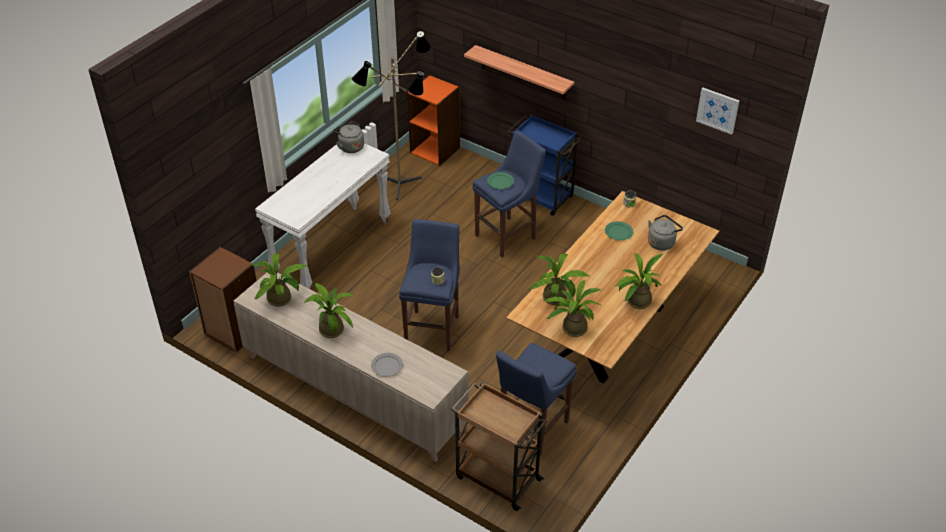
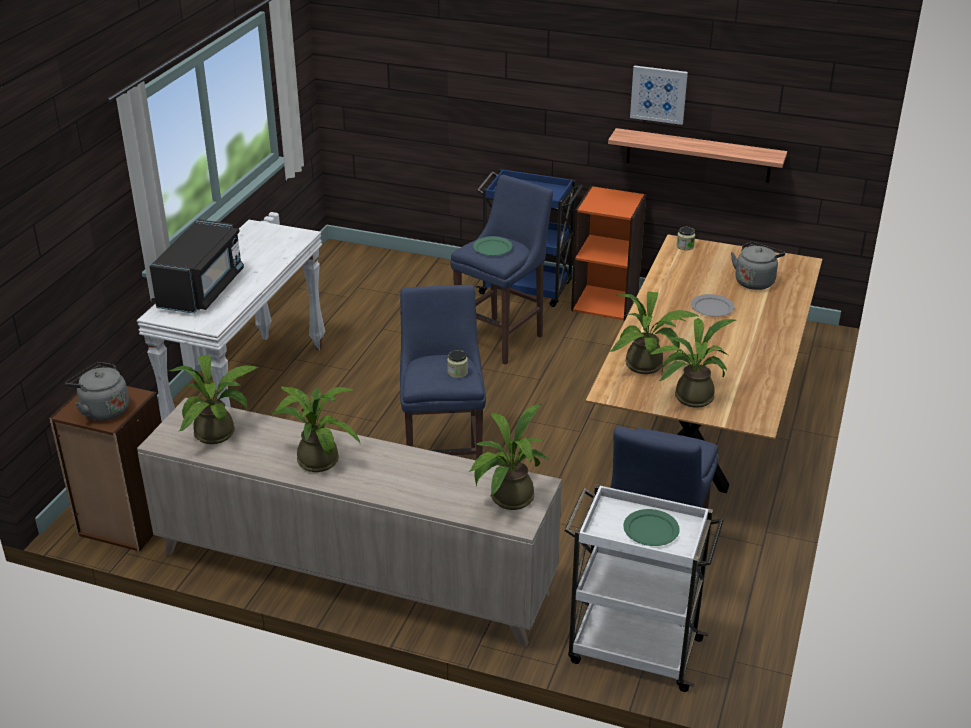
camera: 15 degrees left, 10 degrees down
grey kettle [333,121,364,153] -> grey kettle moved to [66,362,129,421]
floor lamp [351,31,431,200] -> none
grey plate [371,353,403,377] -> grey plate moved to [691,294,735,317]
orange bookcase [407,75,460,166] -> orange bookcase moved to [571,186,646,321]
brown cart [451,382,547,511] -> white cart [564,484,724,692]
shelf [464,45,574,100] -> shelf moved to [608,128,787,183]
green plate [605,221,633,240] -> green plate moved to [623,509,680,546]
potted plant [615,253,664,309] -> potted plant moved to [468,404,550,510]
picture [696,88,740,135] -> picture moved to [630,65,688,125]
none -> black microwave [149,219,244,314]

